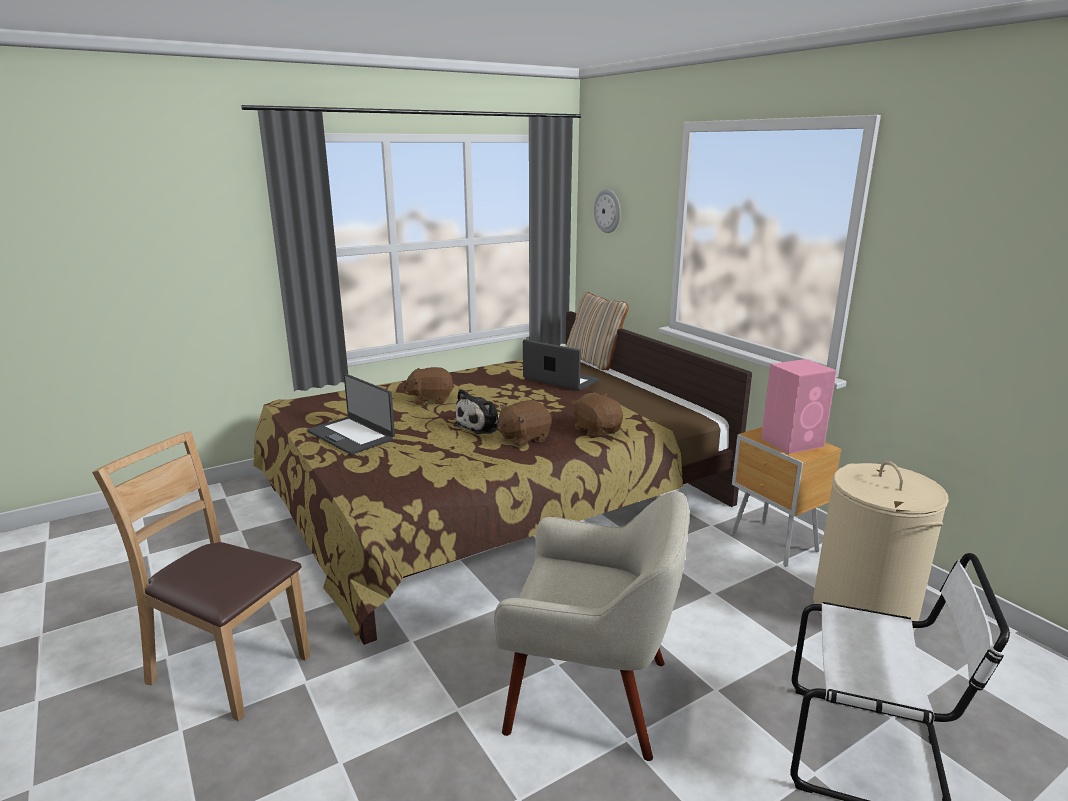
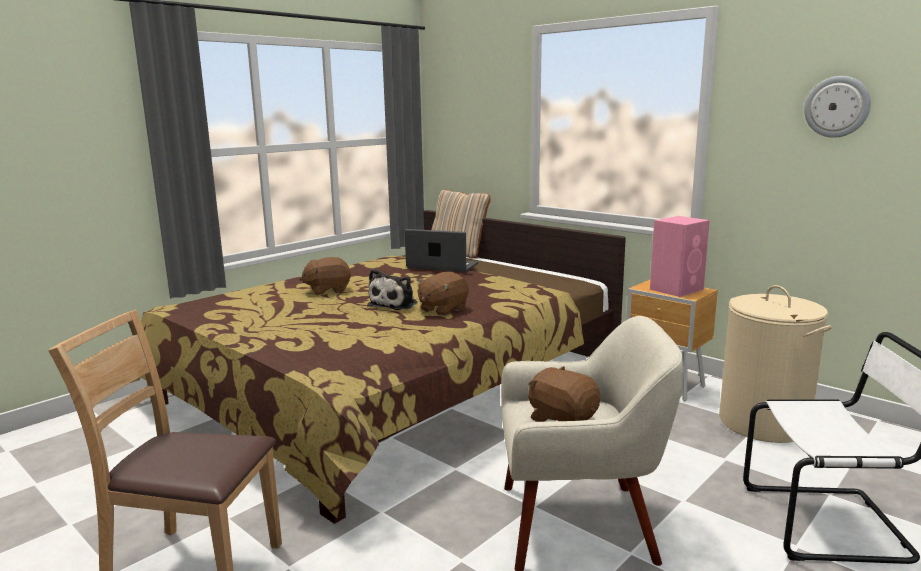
camera: 15 degrees left, 5 degrees down
laptop [307,374,395,455] -> none
brown plush toy [572,393,623,438] -> brown plush toy moved to [528,366,600,422]
wall clock [594,189,620,233] -> wall clock moved to [804,76,871,138]

